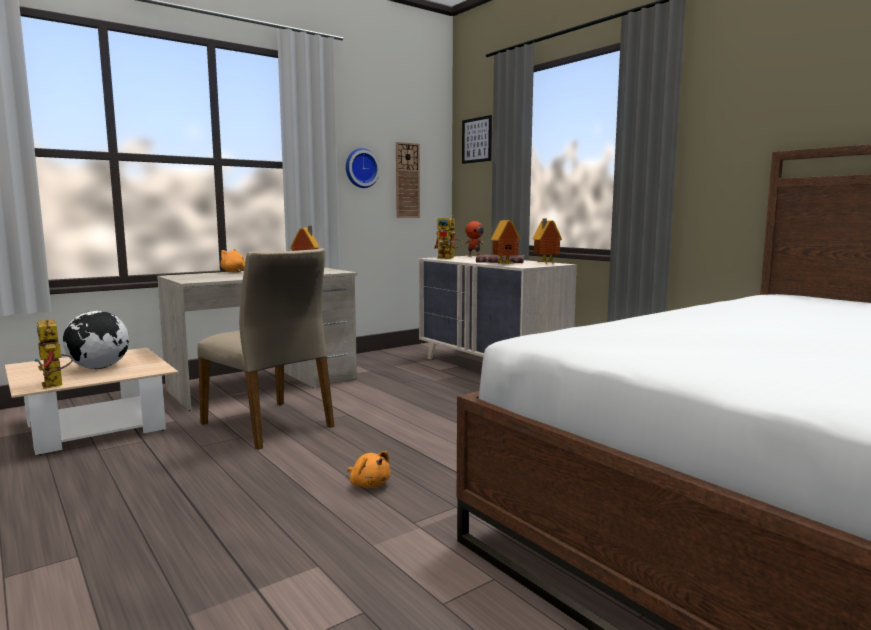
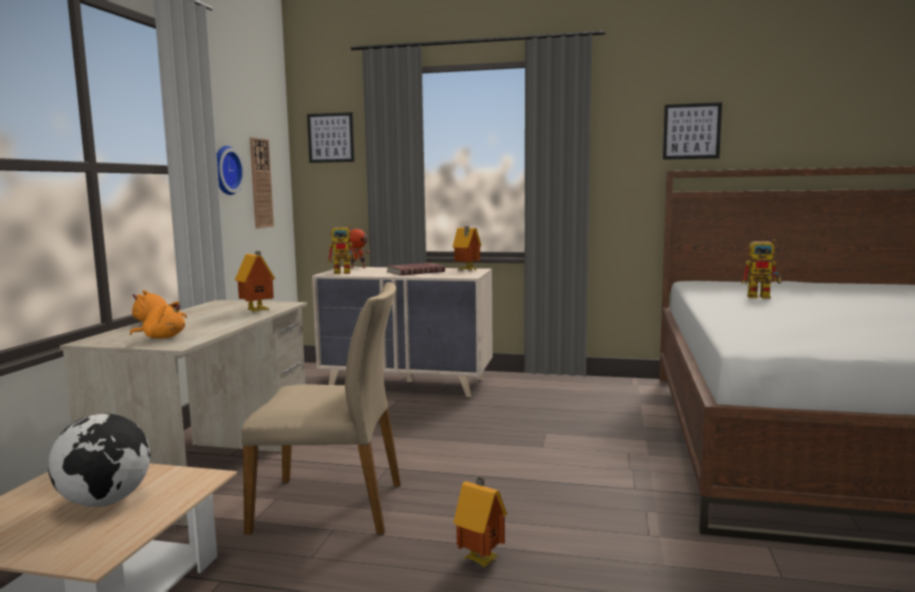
camera: 40 degrees left, 0 degrees up
toy robot [34,319,73,389] -> toy robot moved to [741,239,781,299]
orange plush toy [347,451,391,488] -> orange plush toy moved to [130,301,185,339]
toy house [491,219,521,264] -> toy house moved to [453,477,507,568]
none -> picture [663,102,722,160]

